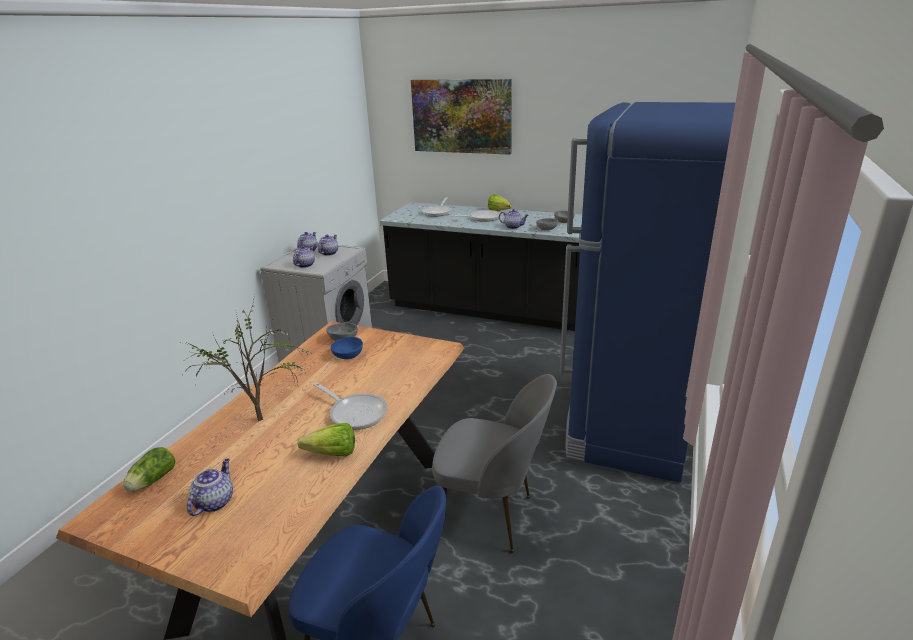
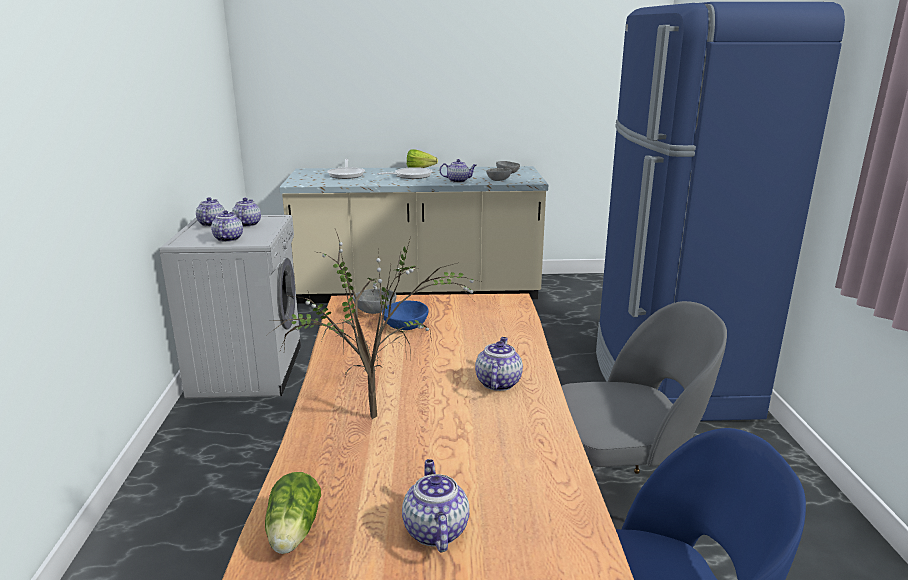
camera: 25 degrees left, 5 degrees down
lettuce [298,423,355,456] -> none
frying pan [313,382,388,430] -> teapot [475,337,523,391]
black counter [380,202,582,331] -> beige counter [279,166,548,304]
picture [411,79,512,155] -> none

